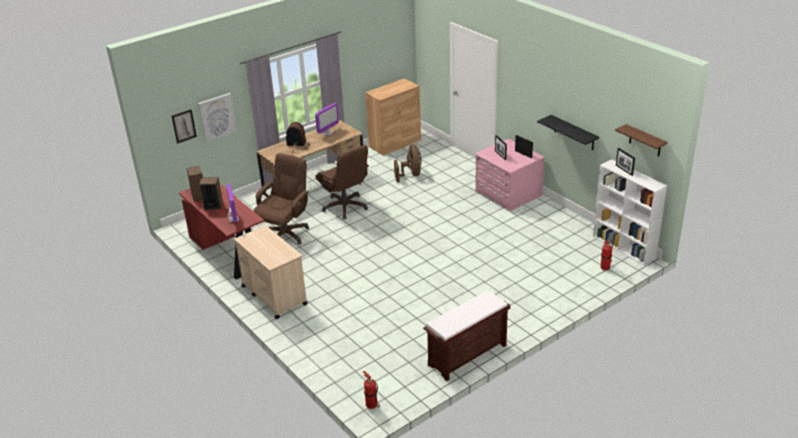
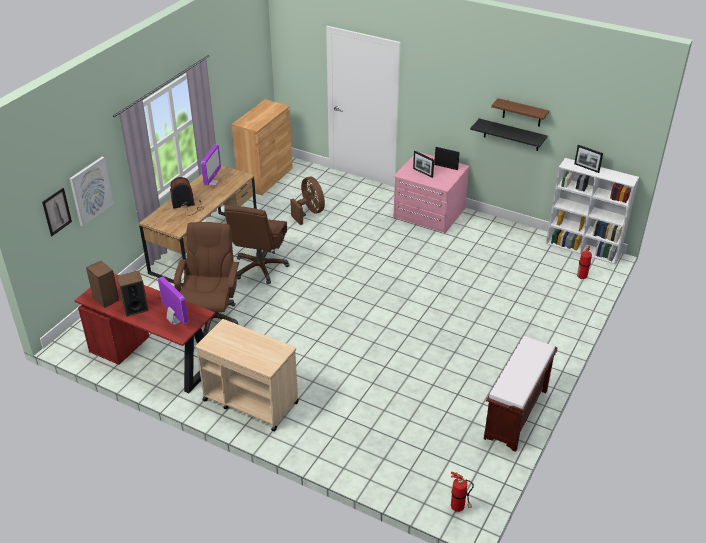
camera: 25 degrees left, 5 degrees up
brown office chair [316,145,369,219] -> brown office chair turned 75 degrees clockwise [224,205,290,284]
brown shelf [615,124,668,156] -> brown shelf moved to [491,98,549,127]

